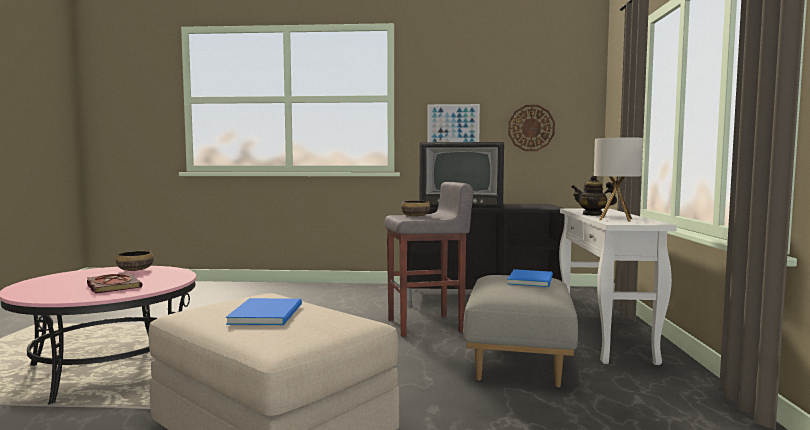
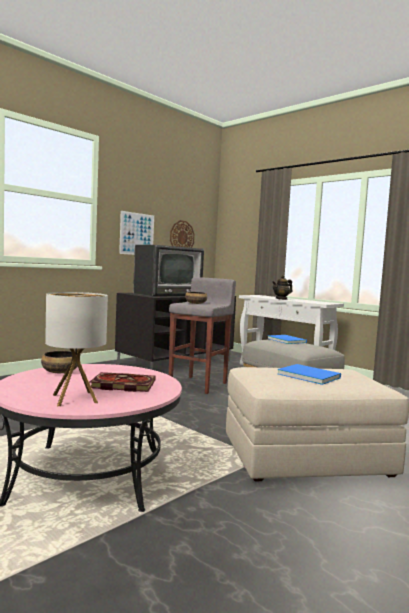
camera: 50 degrees left, 0 degrees up
table lamp [594,137,643,221] -> table lamp moved to [45,292,108,406]

